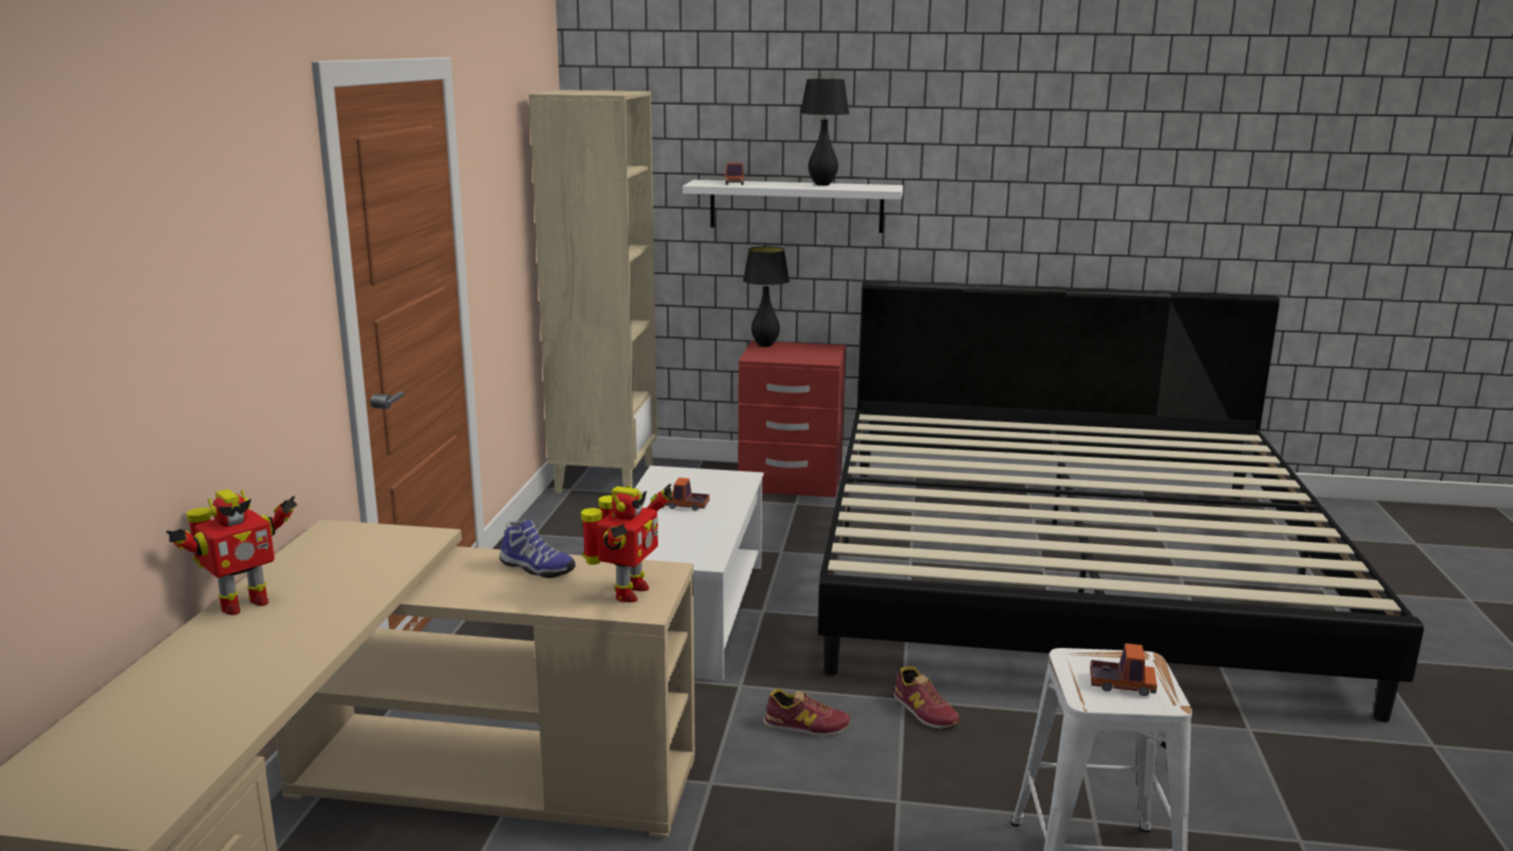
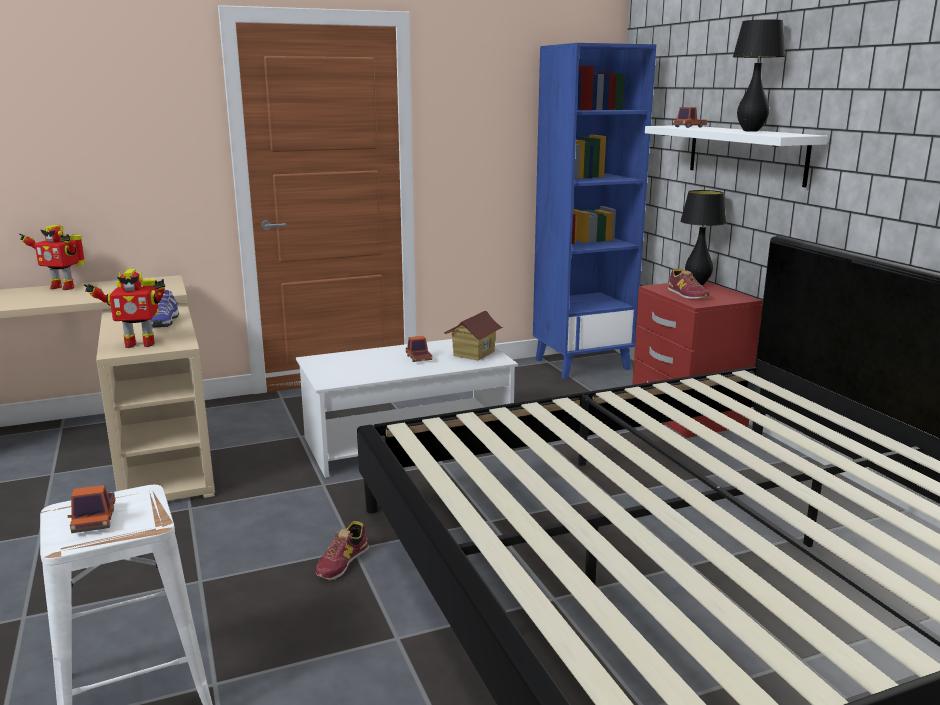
camera: 60 degrees right, 0 degrees up
beige bookcase [529,90,657,493] -> blue bookcase [533,43,656,379]
shoe [763,689,850,737] -> shoe moved to [668,268,709,299]
none -> toy house [444,311,503,361]

